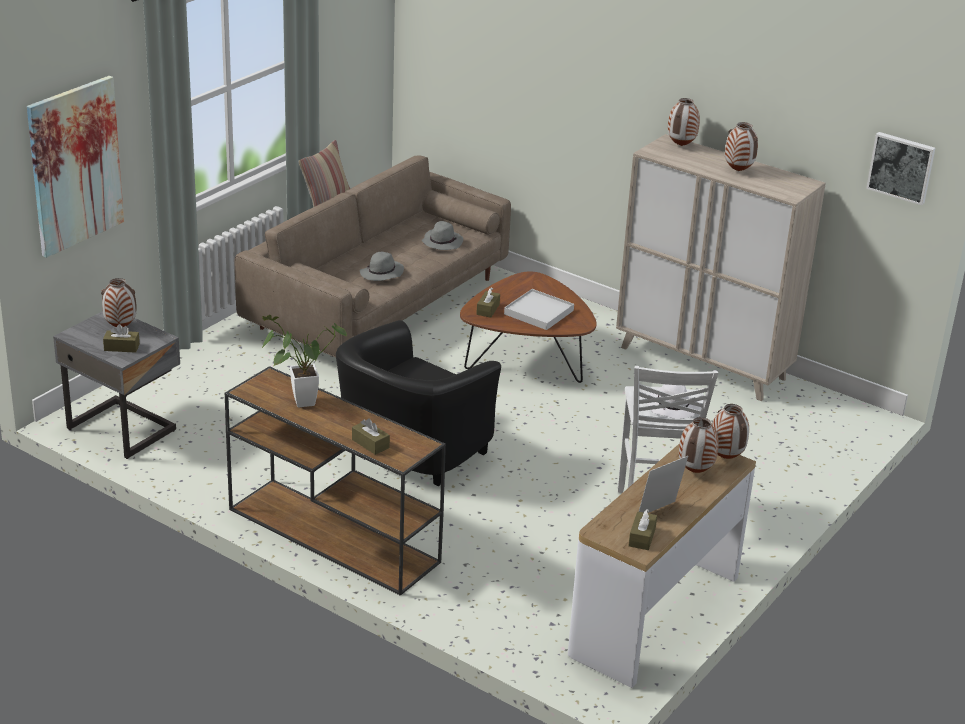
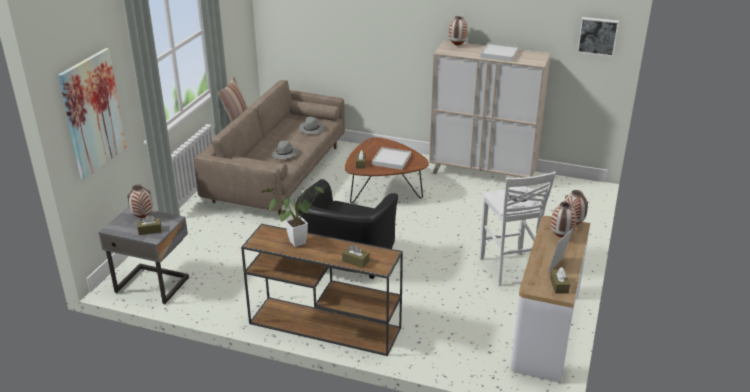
camera: 15 degrees left, 0 degrees up
vase [725,122,758,171] -> white tray [480,43,519,62]

